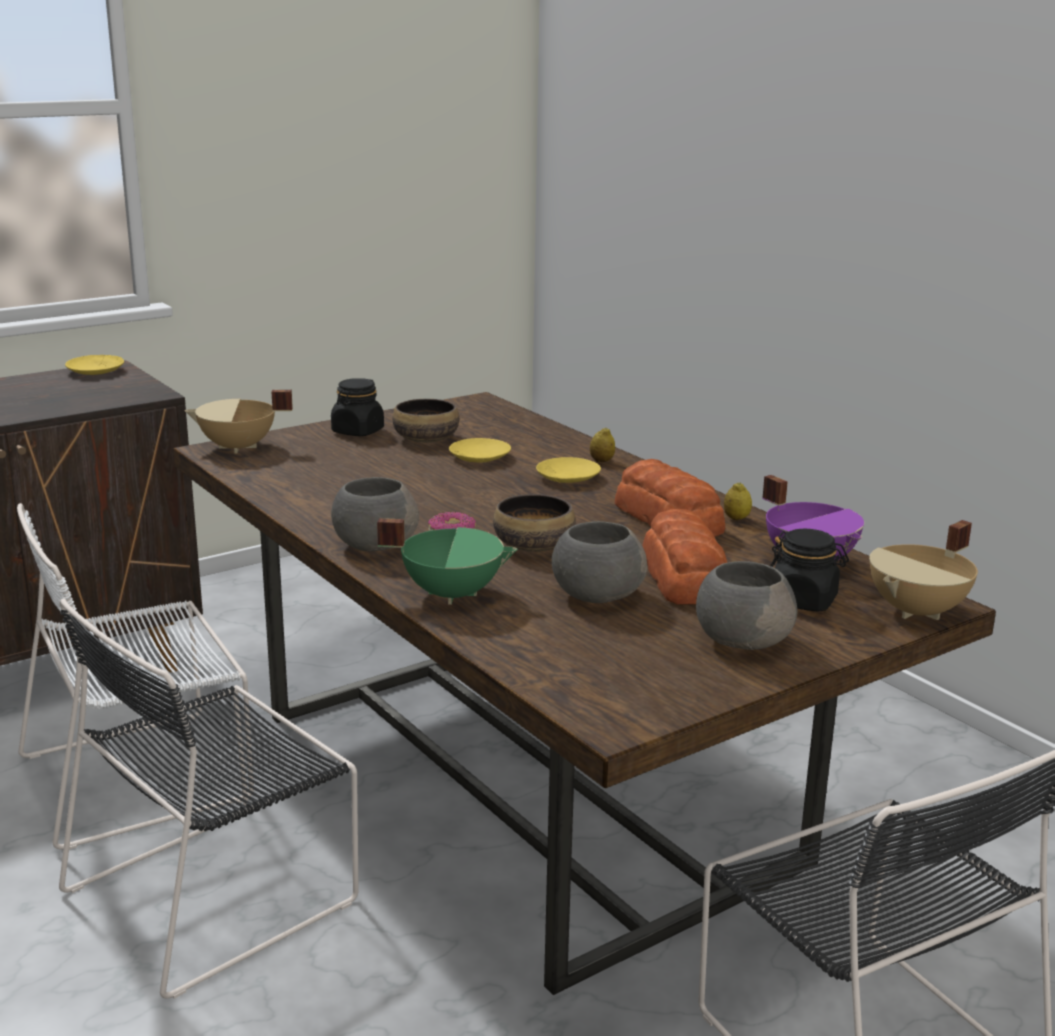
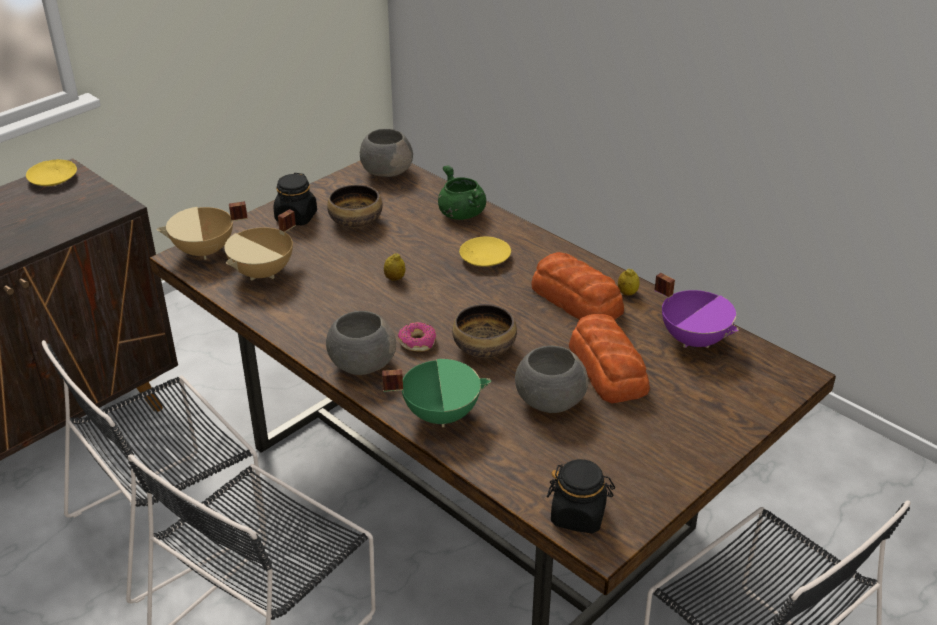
camera: 10 degrees left, 15 degrees up
white chair [17,503,254,850] -> black chair [42,340,266,603]
yellow plate [449,438,511,463] -> none
lemon [590,427,615,462] -> lemon moved to [384,253,405,281]
grey bowl [696,561,797,650] -> grey bowl moved to [360,129,413,177]
black jar [770,529,849,612] -> black jar moved to [547,459,615,533]
beige cooking pot [869,520,978,620] -> beige cooking pot moved to [224,209,296,280]
none -> green cooking pot [438,166,486,220]

